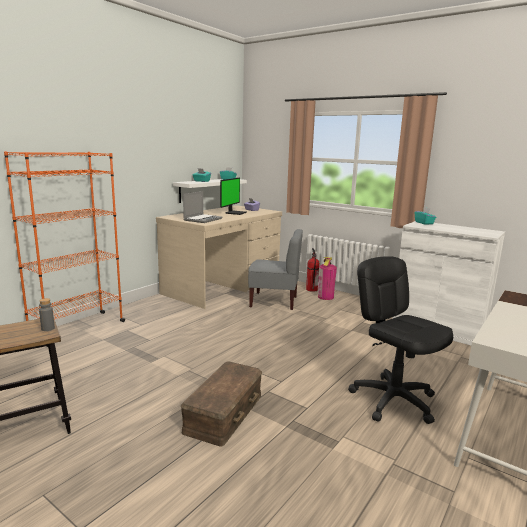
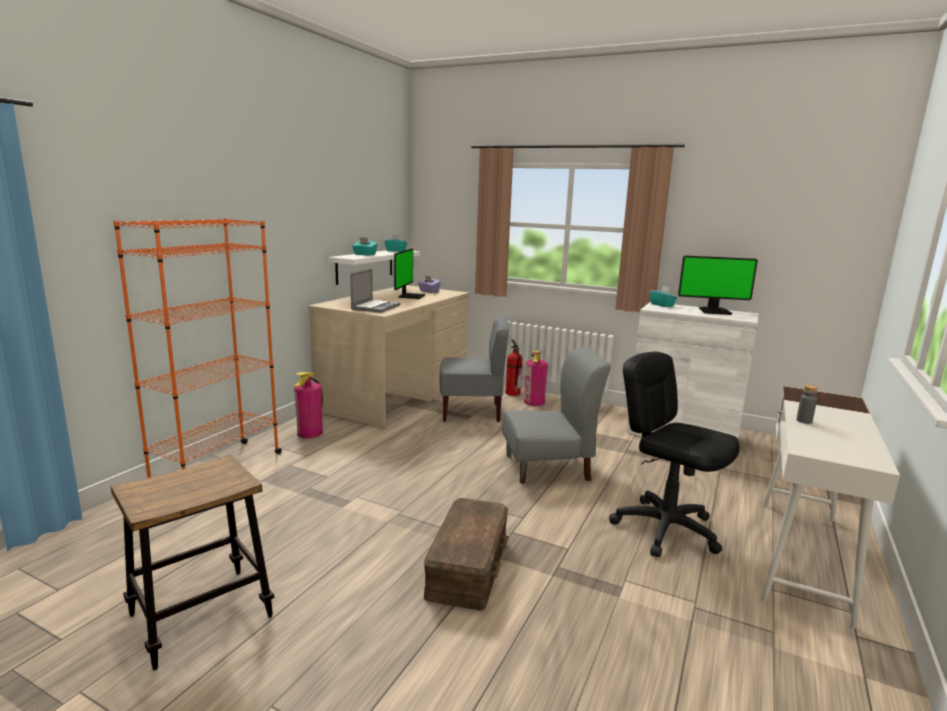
camera: 10 degrees left, 0 degrees up
grey bottle [39,298,55,331] -> grey bottle moved to [796,385,818,424]
none -> fire extinguisher [294,372,323,438]
none -> grey chair [502,347,611,484]
none -> monitor [678,256,758,315]

